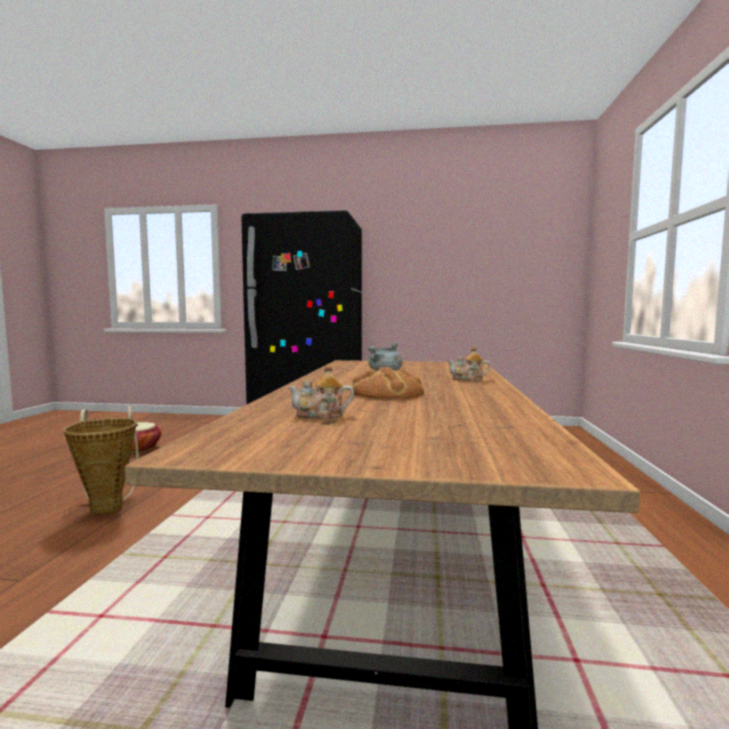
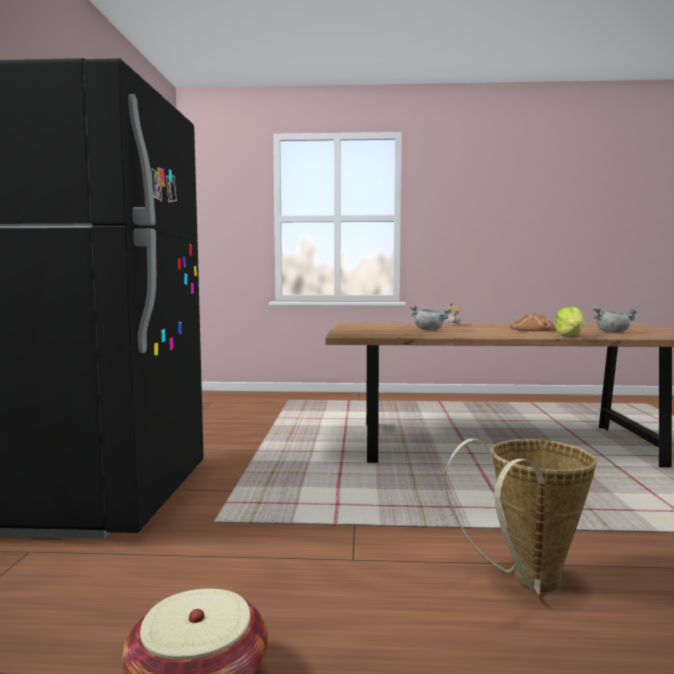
camera: 95 degrees left, 0 degrees up
teapot [288,364,354,419] -> grey cooking pot [593,307,638,333]
none -> lettuce [555,306,585,336]

